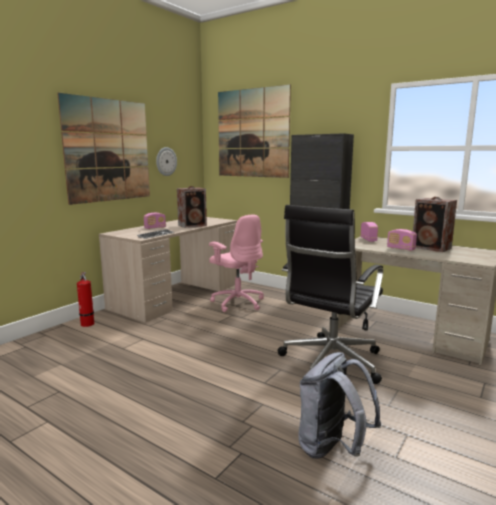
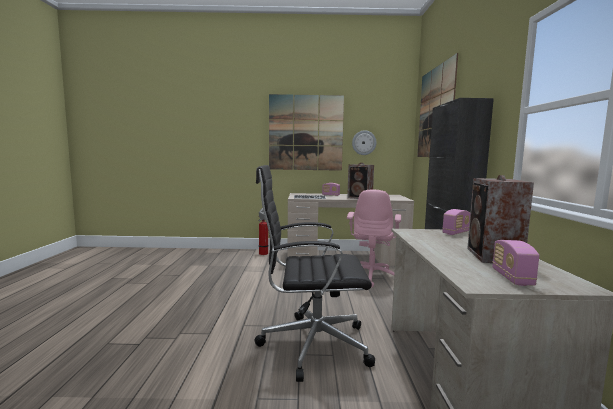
camera: 55 degrees right, 5 degrees down
grey backpack [298,352,381,459] -> none
radio [387,229,417,251] -> radio moved to [492,240,539,286]

